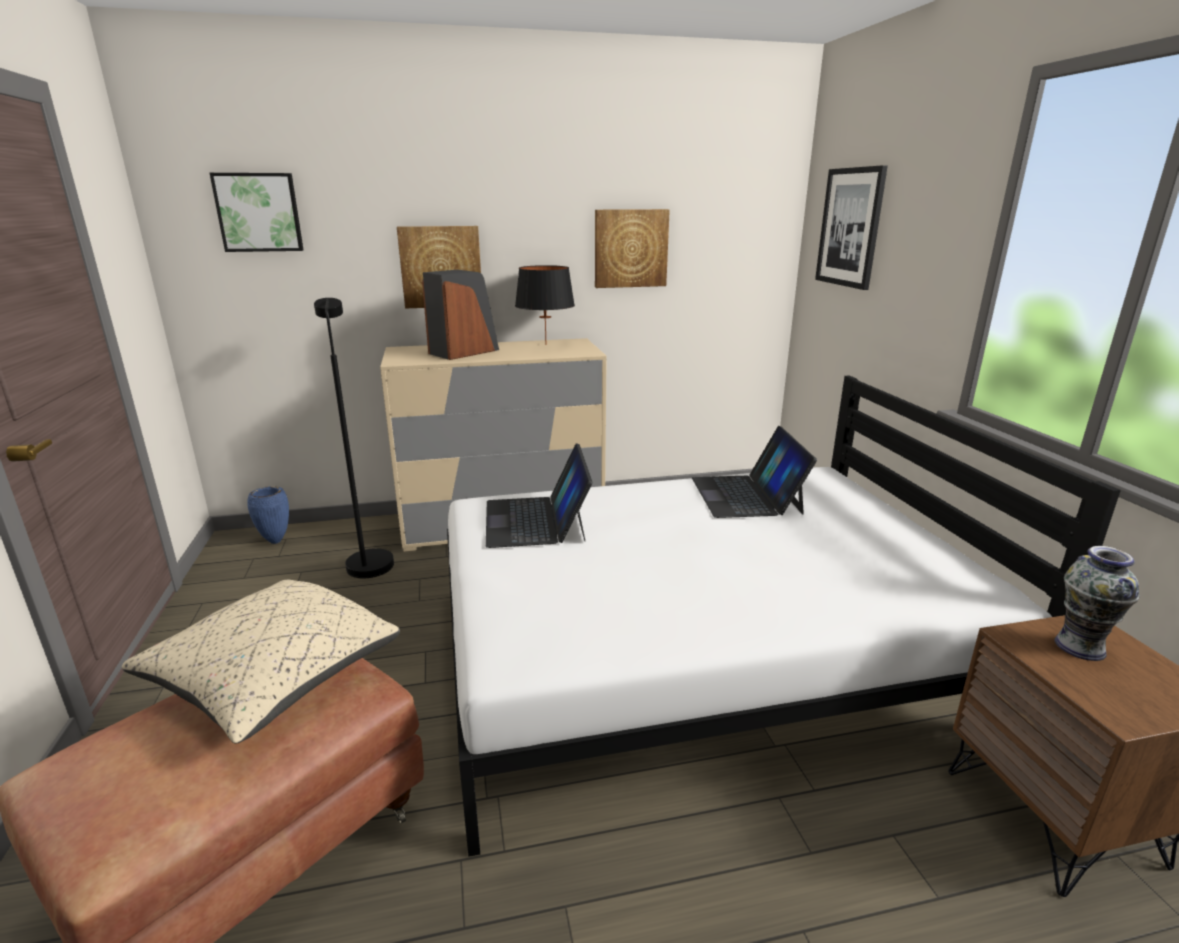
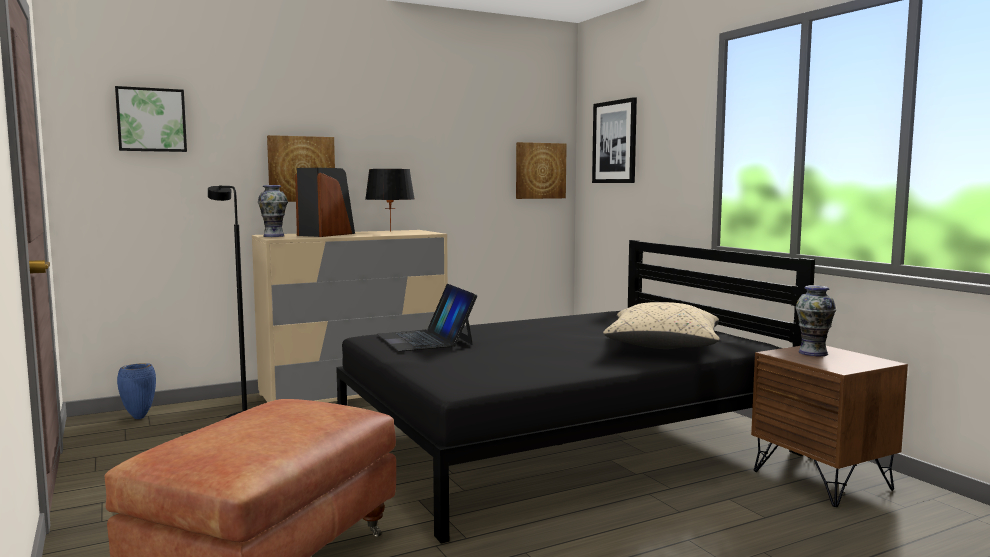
camera: 15 degrees left, 15 degrees down
beige pillow [122,580,400,744] -> beige pillow moved to [603,302,720,349]
white bed [447,375,1121,857] -> black bed [336,240,815,543]
picture [595,209,670,288] -> picture moved to [516,142,567,199]
laptop [692,426,817,518] -> none
none -> vase [258,185,288,237]

